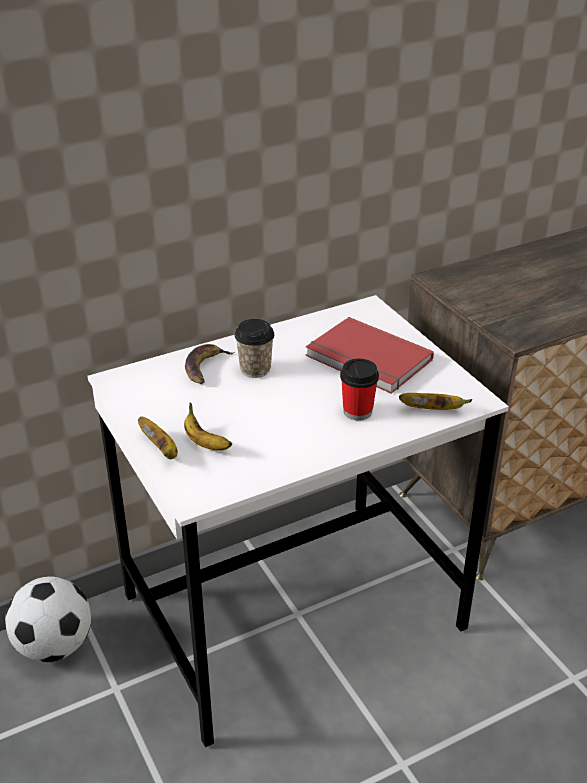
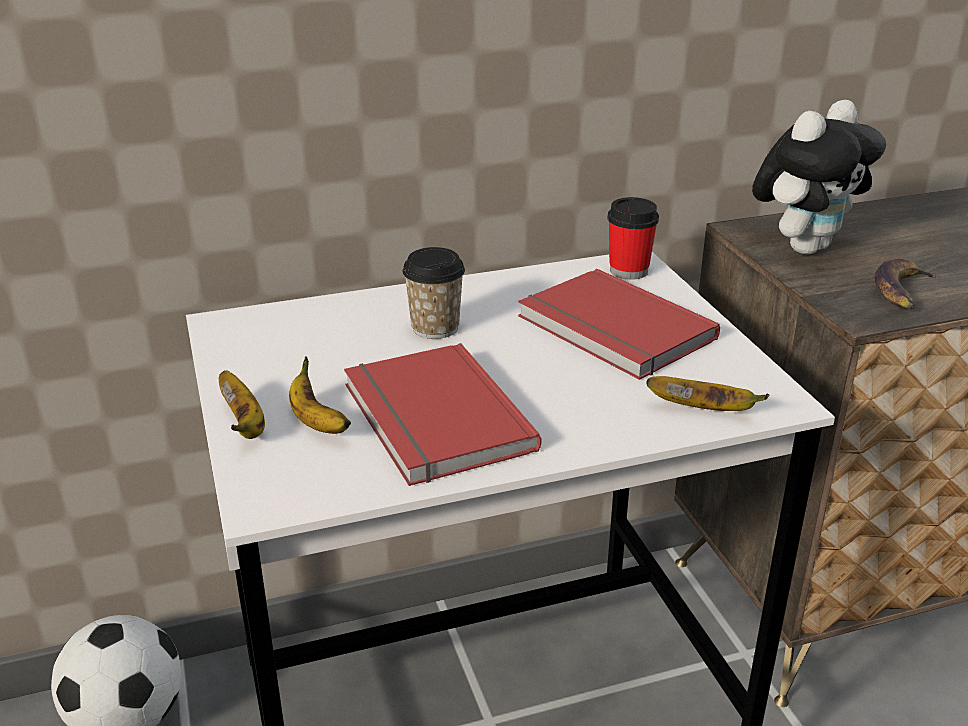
camera: 10 degrees right, 5 degrees down
banana [185,344,234,384] -> banana moved to [875,258,940,310]
cup [340,359,379,420] -> cup moved to [607,197,659,280]
none -> red book [344,343,542,486]
none -> plush toy [752,100,886,254]

